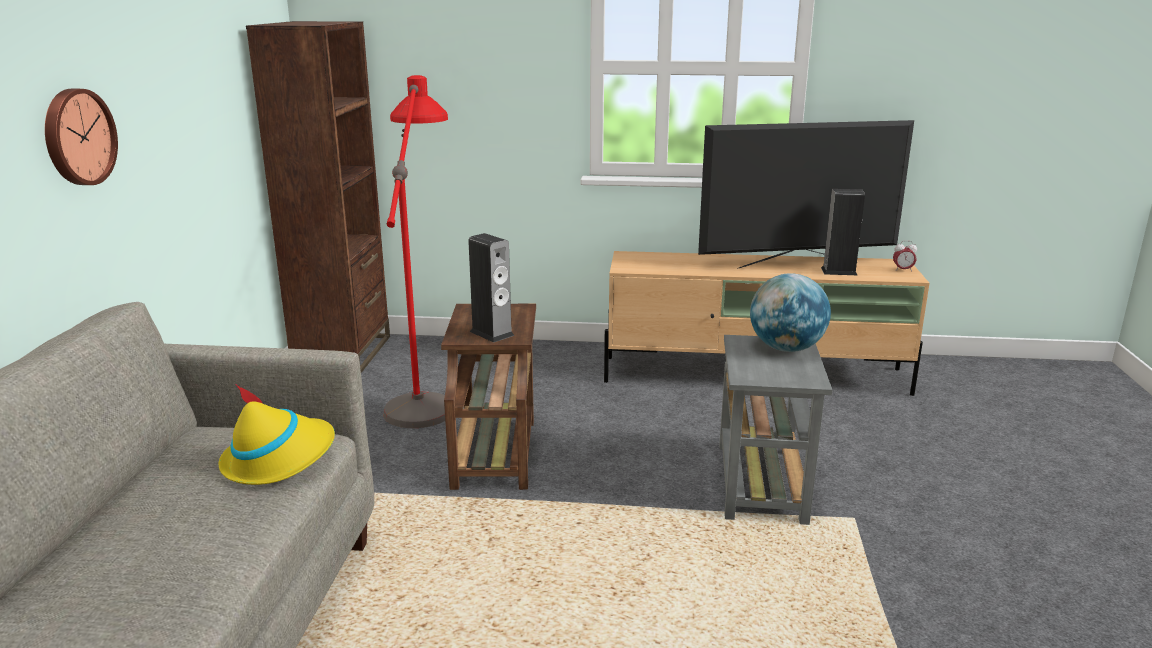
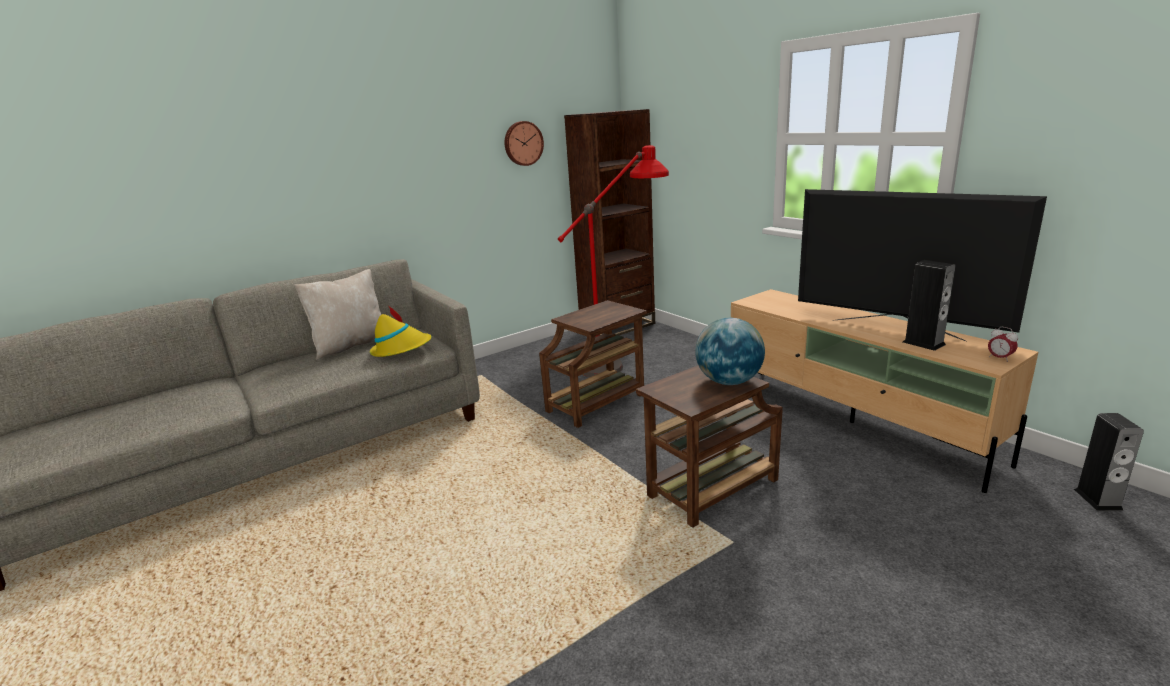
camera: 50 degrees right, 0 degrees up
wall clock [45,89,118,185] -> wall clock moved to [504,121,544,166]
speaker [468,233,514,342] -> speaker moved to [1074,413,1144,511]
grey side table [719,335,833,525] -> brown side table [636,365,783,528]
none -> beige pillow [294,269,382,360]

